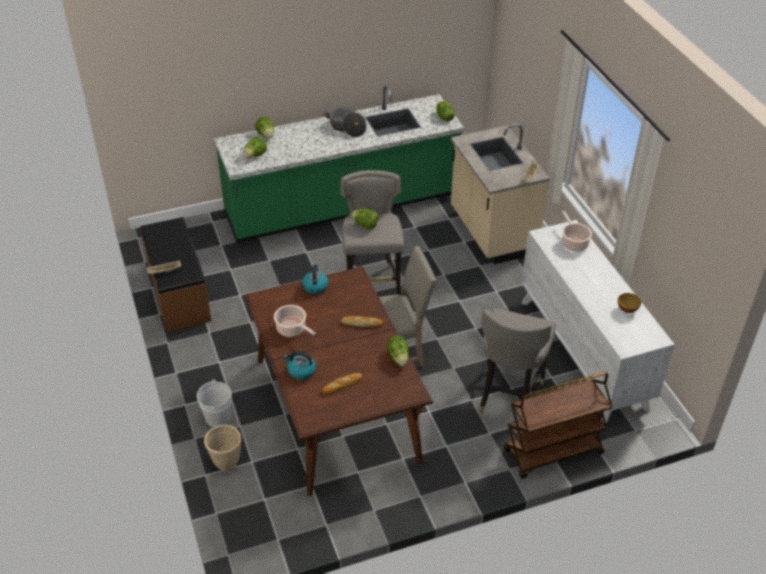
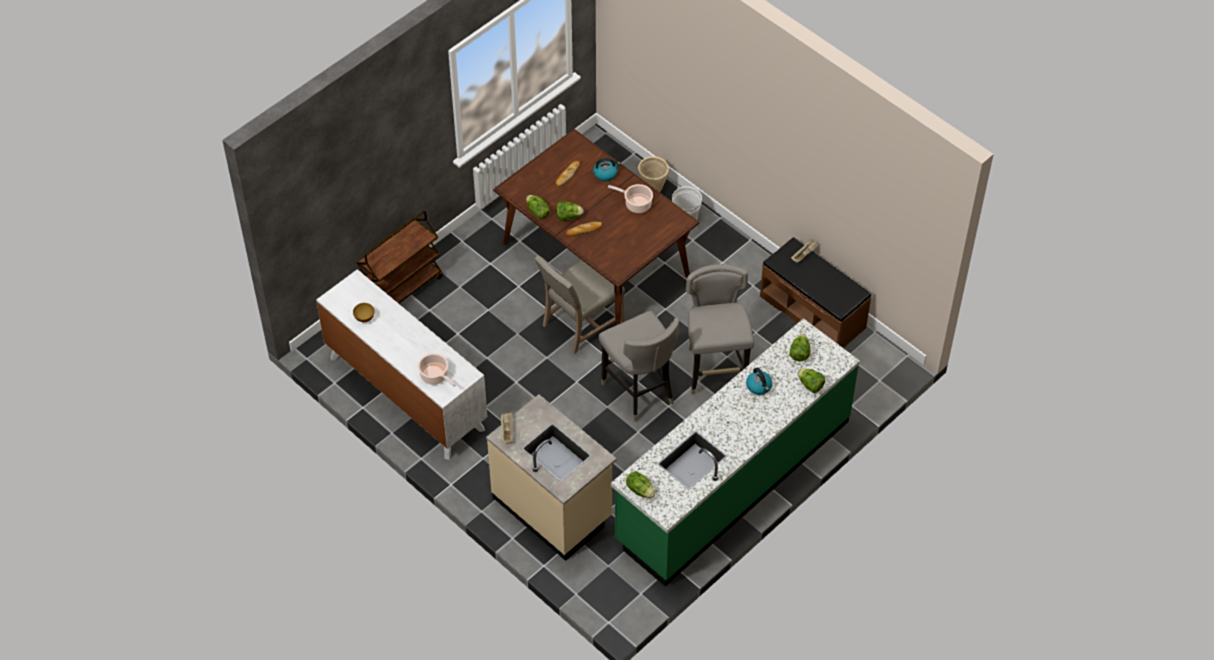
camera: 155 degrees right, 10 degrees up
kettle [302,264,329,294] -> kettle moved to [746,367,772,395]
cooking pot [324,107,367,137] -> none
lettuce [351,209,378,229] -> lettuce moved to [556,202,584,221]
grey stool [478,308,556,414] -> grey stool moved to [686,264,754,394]

